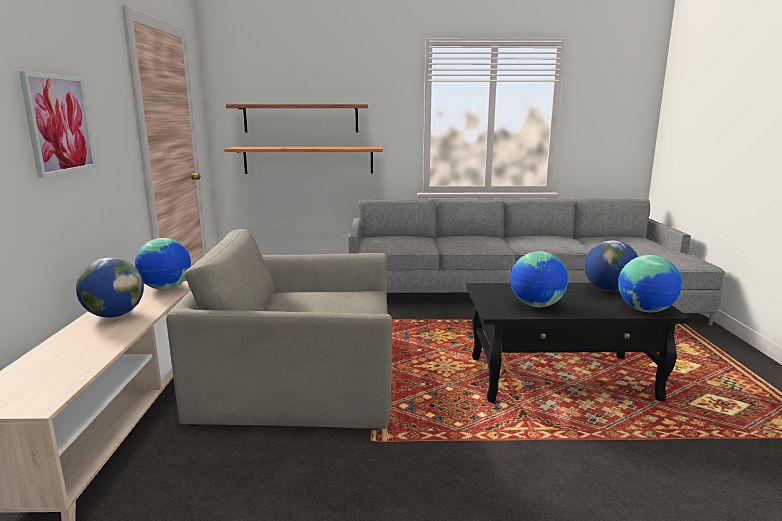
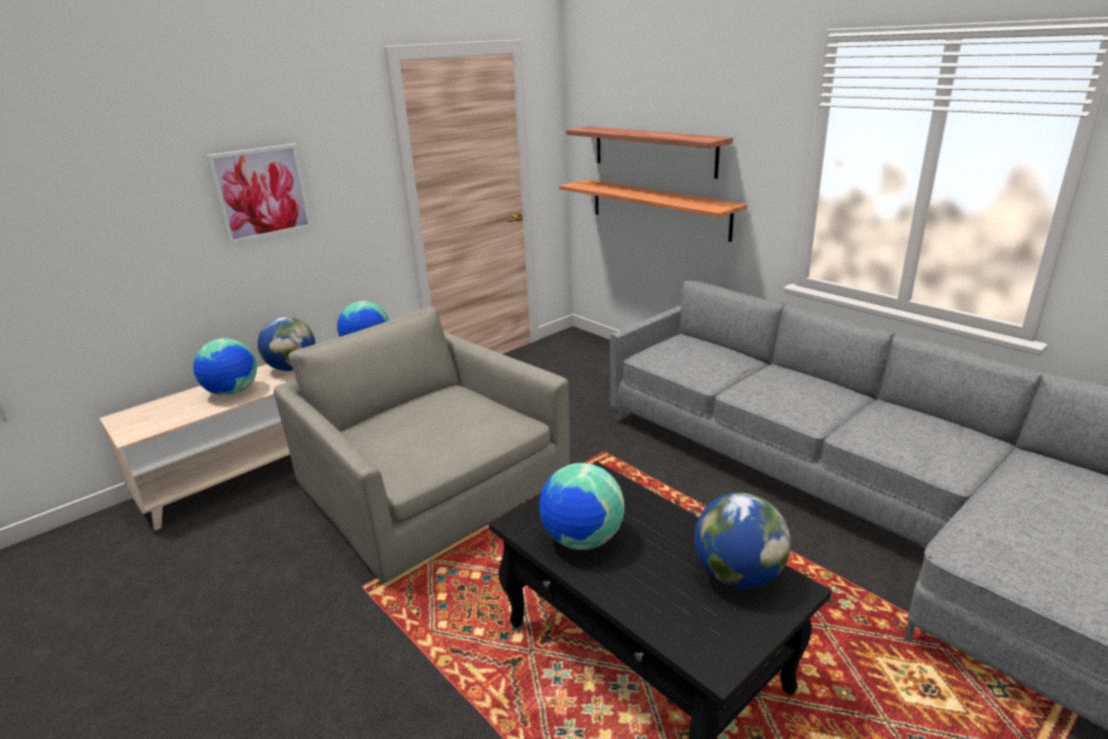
camera: 50 degrees right, 10 degrees up
globe [618,255,682,312] -> globe moved to [193,338,257,396]

